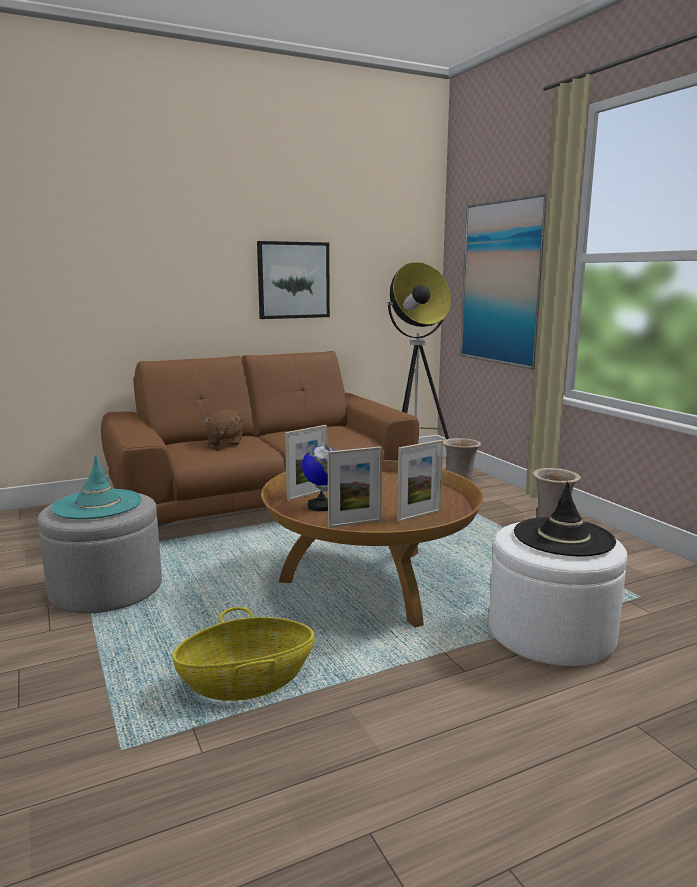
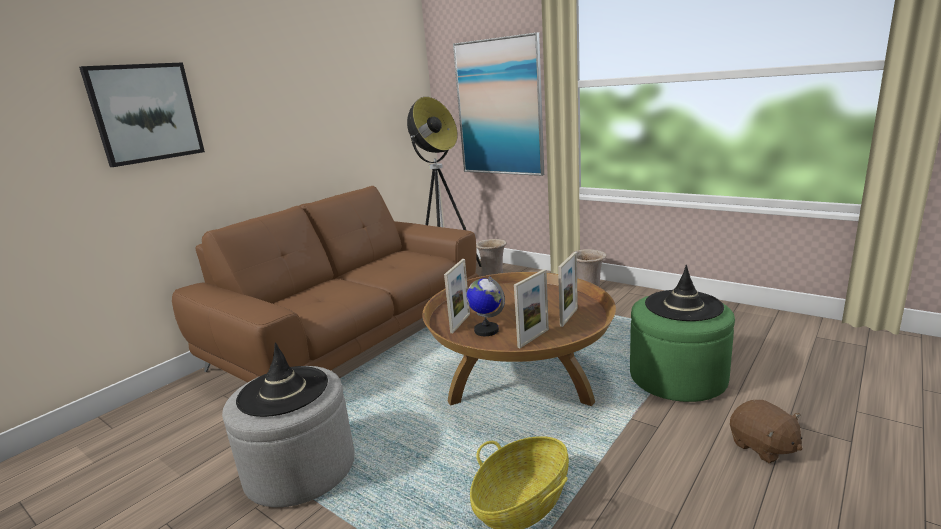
camera: 25 degrees left, 5 degrees up
turquoise hat [51,455,142,519] -> black hat [236,342,328,417]
brown plush toy [203,408,243,446] -> brown plush toy moved to [730,400,803,463]
picture [257,241,330,319] -> picture moved to [79,62,205,167]
white ottoman [489,522,627,666] -> green ottoman [630,296,735,402]

